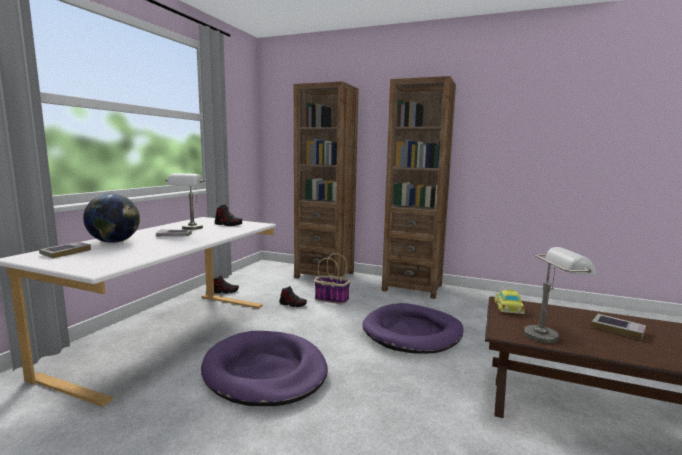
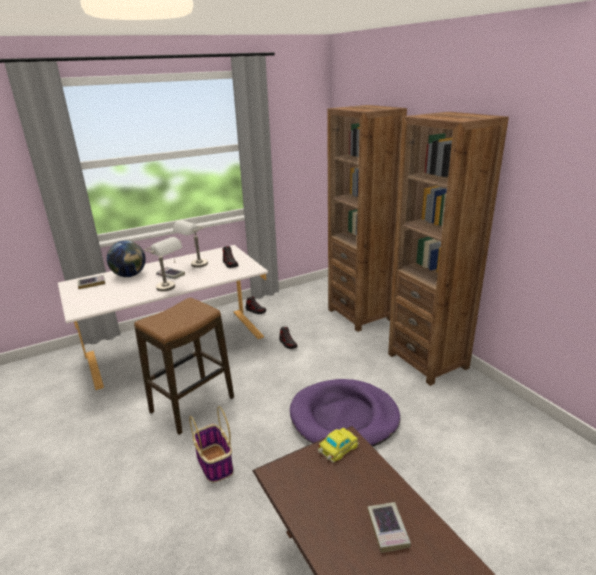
camera: 40 degrees right, 15 degrees up
purple dog bed [201,331,328,406] -> stool [134,297,234,435]
basket [314,253,350,304] -> basket moved to [189,406,233,483]
grey table lamp [524,247,596,343] -> grey table lamp moved to [145,237,182,291]

